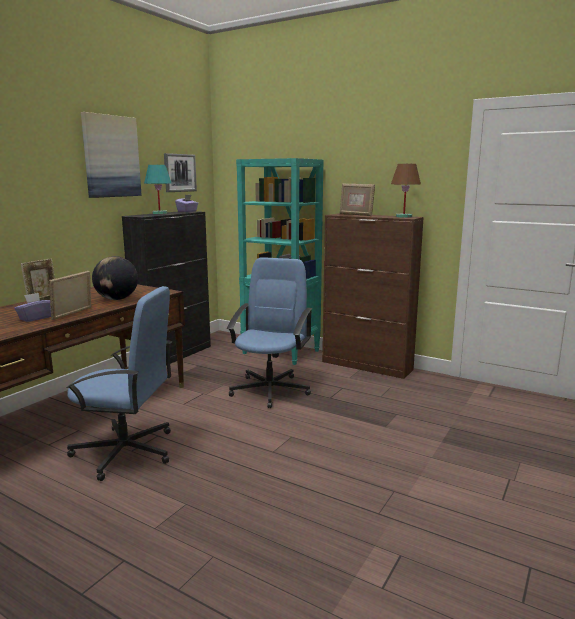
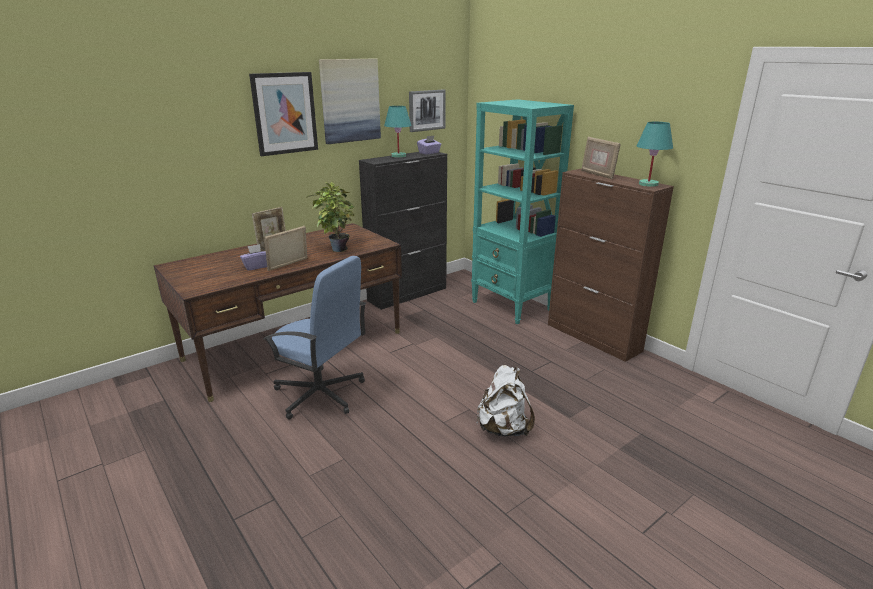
camera: 20 degrees right, 10 degrees up
globe [92,256,138,300] -> potted plant [306,182,354,252]
blue office chair [227,257,313,408] -> none
brown table lamp [391,164,421,218] -> turquoise table lamp [637,122,673,187]
none -> picture [249,72,318,156]
none -> white backpack [477,365,535,437]

